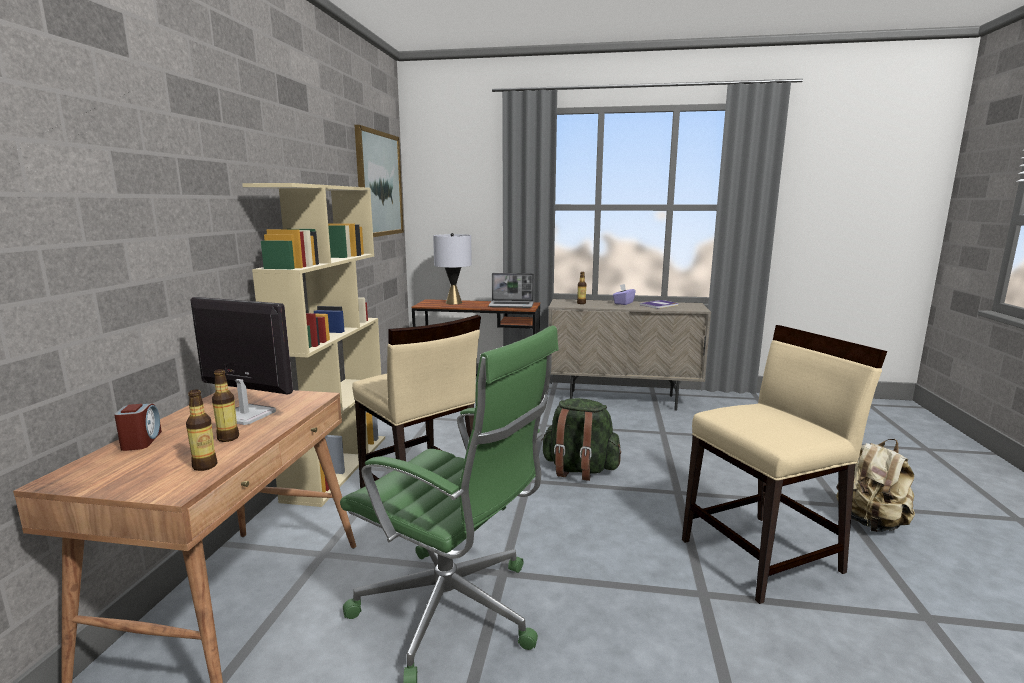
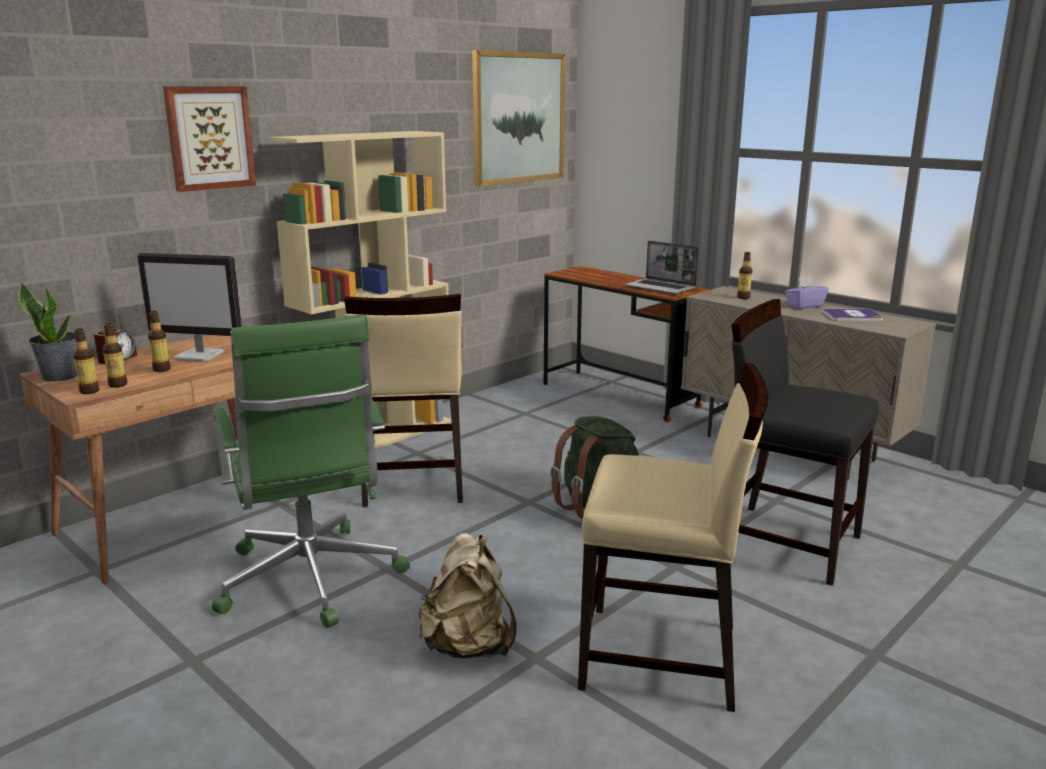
camera: 35 degrees right, 5 degrees up
monitor [190,297,293,425] -> monitor turned 135 degrees clockwise [137,253,242,362]
grey table lamp [433,233,472,305] -> none
beige backpack [836,439,915,532] -> beige backpack moved to [419,533,517,659]
none -> potted plant [18,282,77,382]
none -> bottle [73,328,99,394]
none -> picture [163,86,256,192]
none -> black chair [732,299,879,586]

